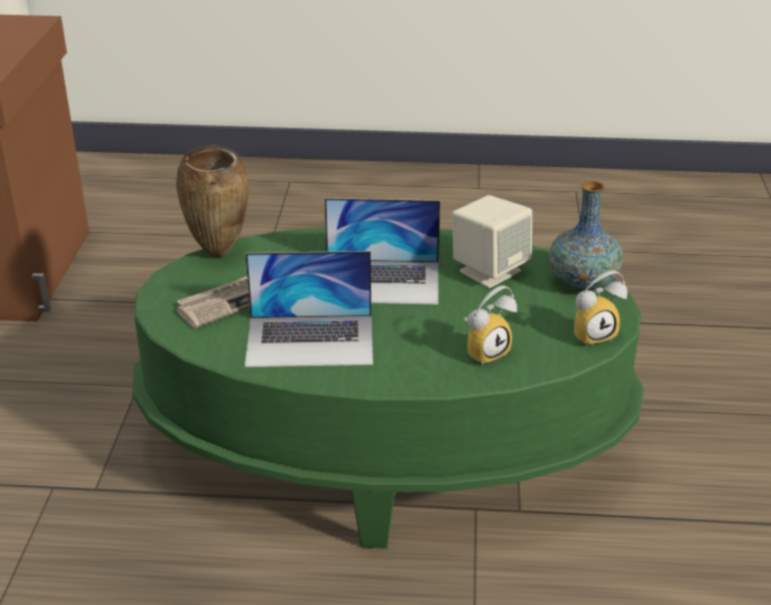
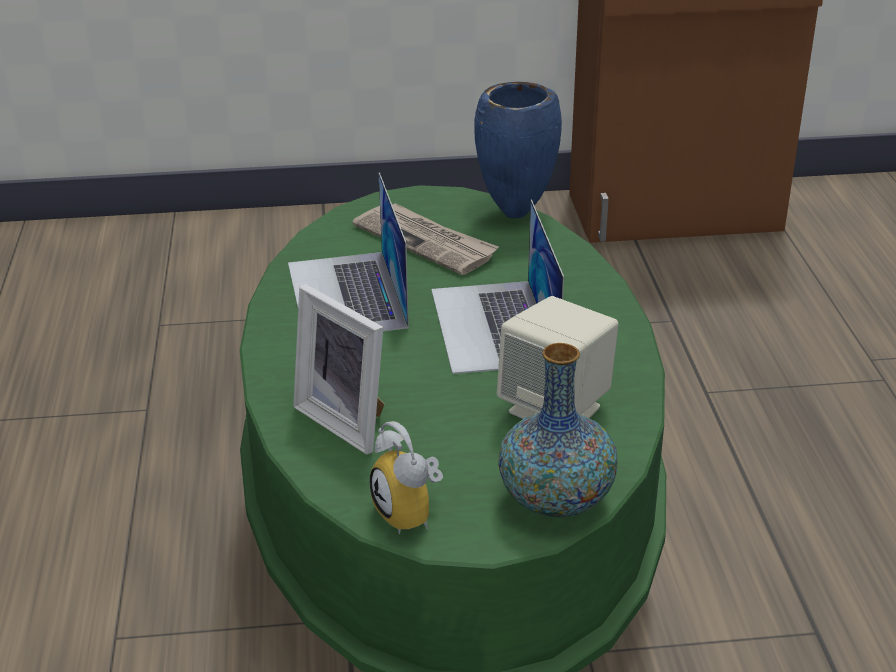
camera: 80 degrees right, 0 degrees up
brown vase [176,145,249,257] -> blue vase [474,82,562,218]
alarm clock [464,286,517,366] -> picture frame [293,284,385,455]

